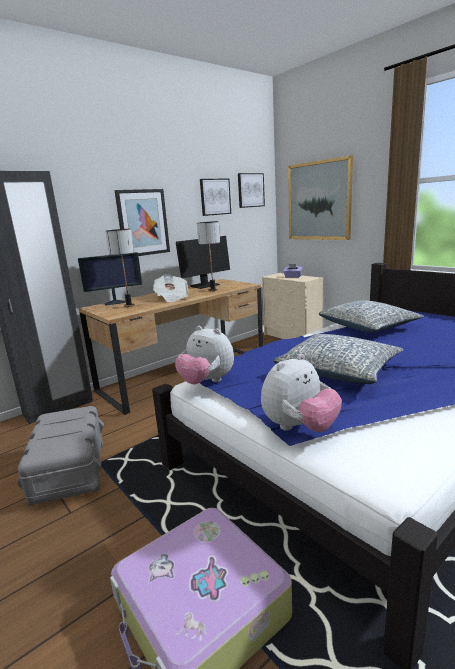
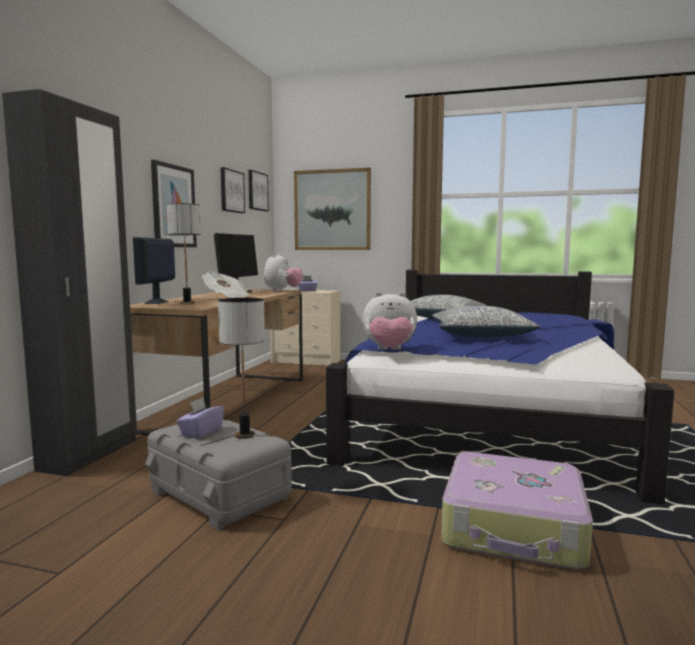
camera: 35 degrees left, 10 degrees down
monitor [78,252,142,305] -> monitor turned 150 degrees clockwise [133,237,175,304]
table lamp [197,221,220,291] -> table lamp moved to [218,298,265,439]
plush toy [261,354,342,432] -> plush toy moved to [264,254,303,292]
none -> purple tissue box [176,398,224,439]

